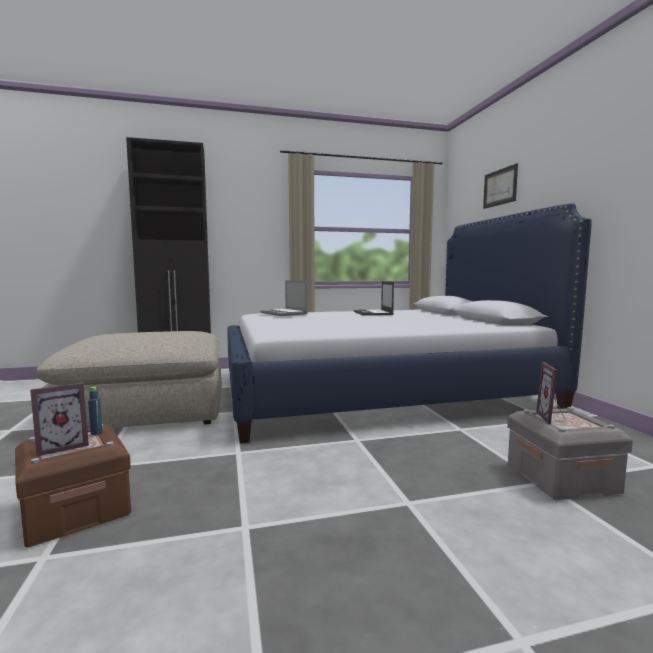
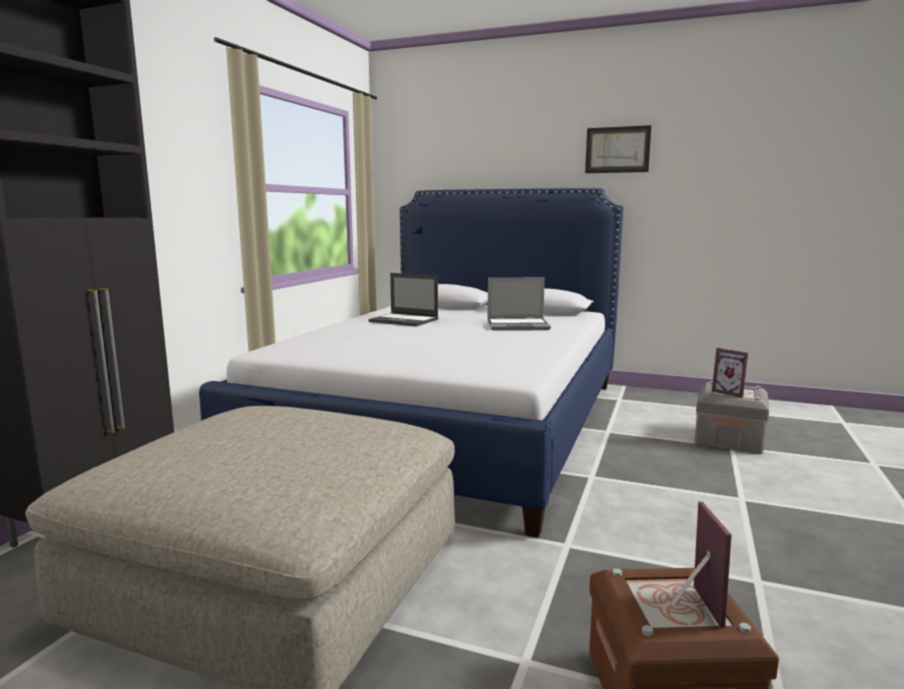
camera: 55 degrees left, 5 degrees up
blue bottle [88,387,103,435] -> none
laptop [260,280,308,316] -> laptop moved to [487,277,551,331]
picture [483,163,518,209] -> picture moved to [585,125,652,173]

